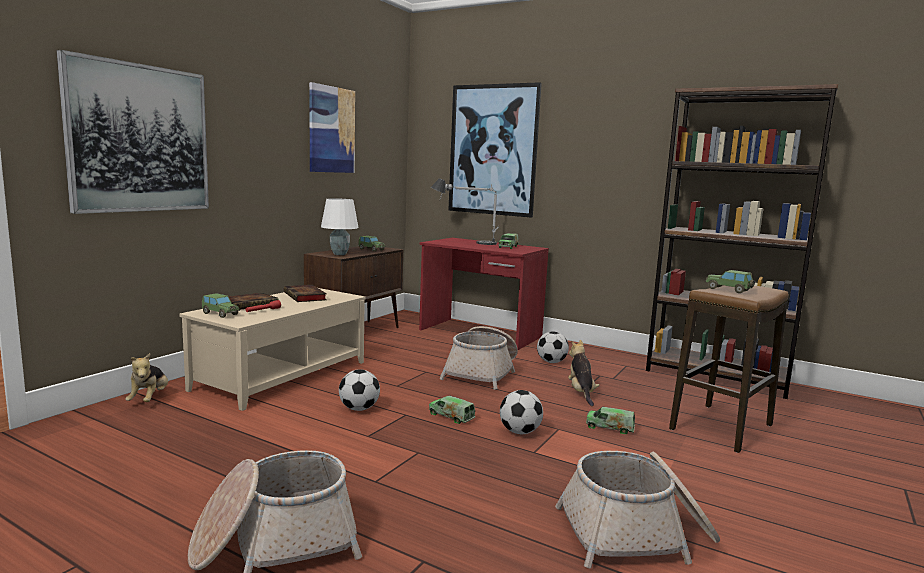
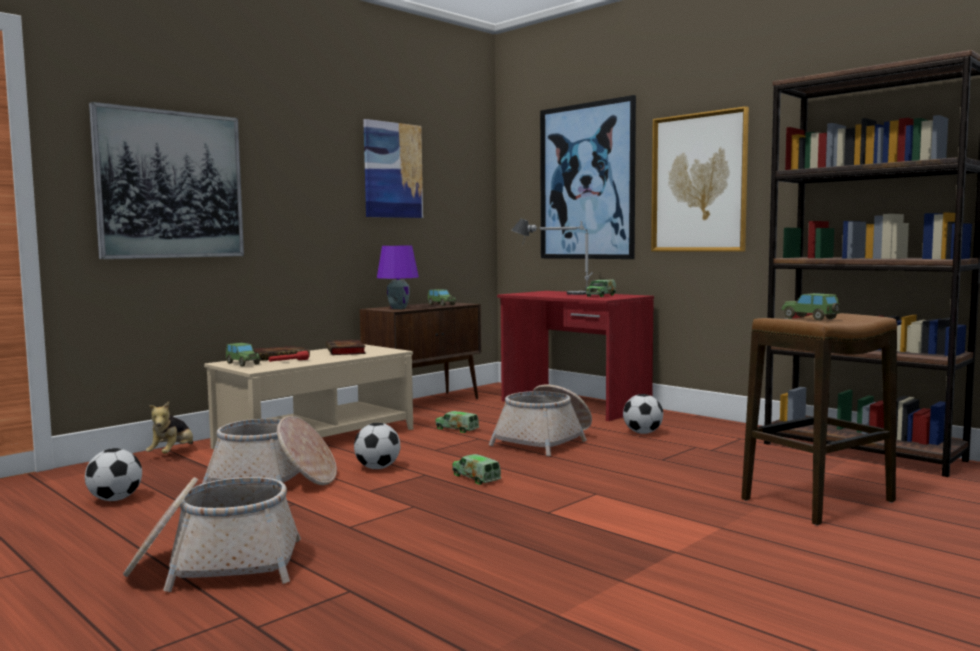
camera: 15 degrees right, 5 degrees down
white table lamp [321,198,359,255] -> purple table lamp [377,246,419,309]
football [500,390,543,434] -> football moved to [85,448,142,501]
basket [555,451,720,569] -> basket moved to [202,416,337,485]
plush toy [568,340,599,406] -> none
toy truck [586,407,635,434] -> toy truck moved to [435,411,479,433]
none -> picture [651,106,749,252]

